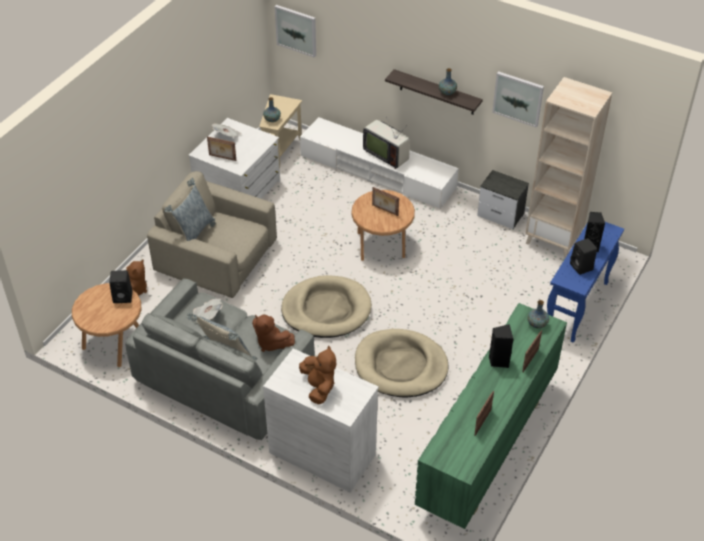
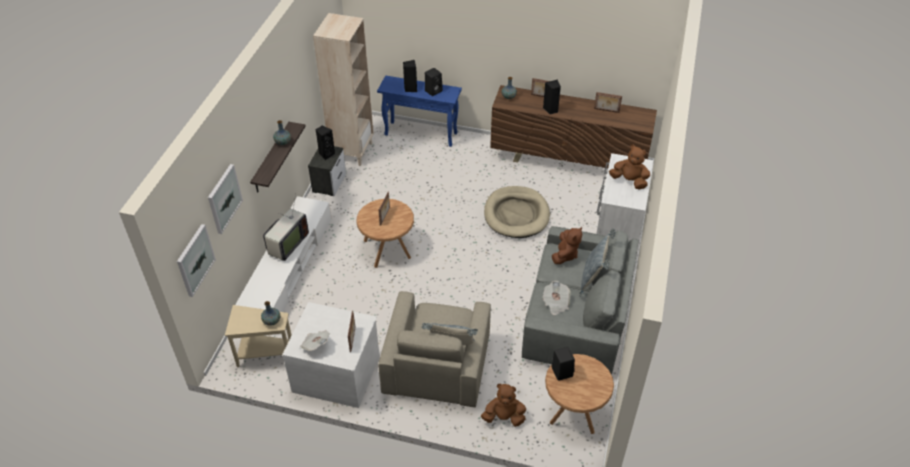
camera: 105 degrees left, 0 degrees up
beige dog bed [281,275,372,338] -> none
brown plush toy [299,346,336,404] -> brown plush toy turned 60 degrees clockwise [609,145,650,189]
green cabinet [415,303,567,529] -> brown cabinet [490,85,657,168]
picture [492,71,544,128] -> picture moved to [208,164,243,234]
none -> black speaker [315,126,335,160]

